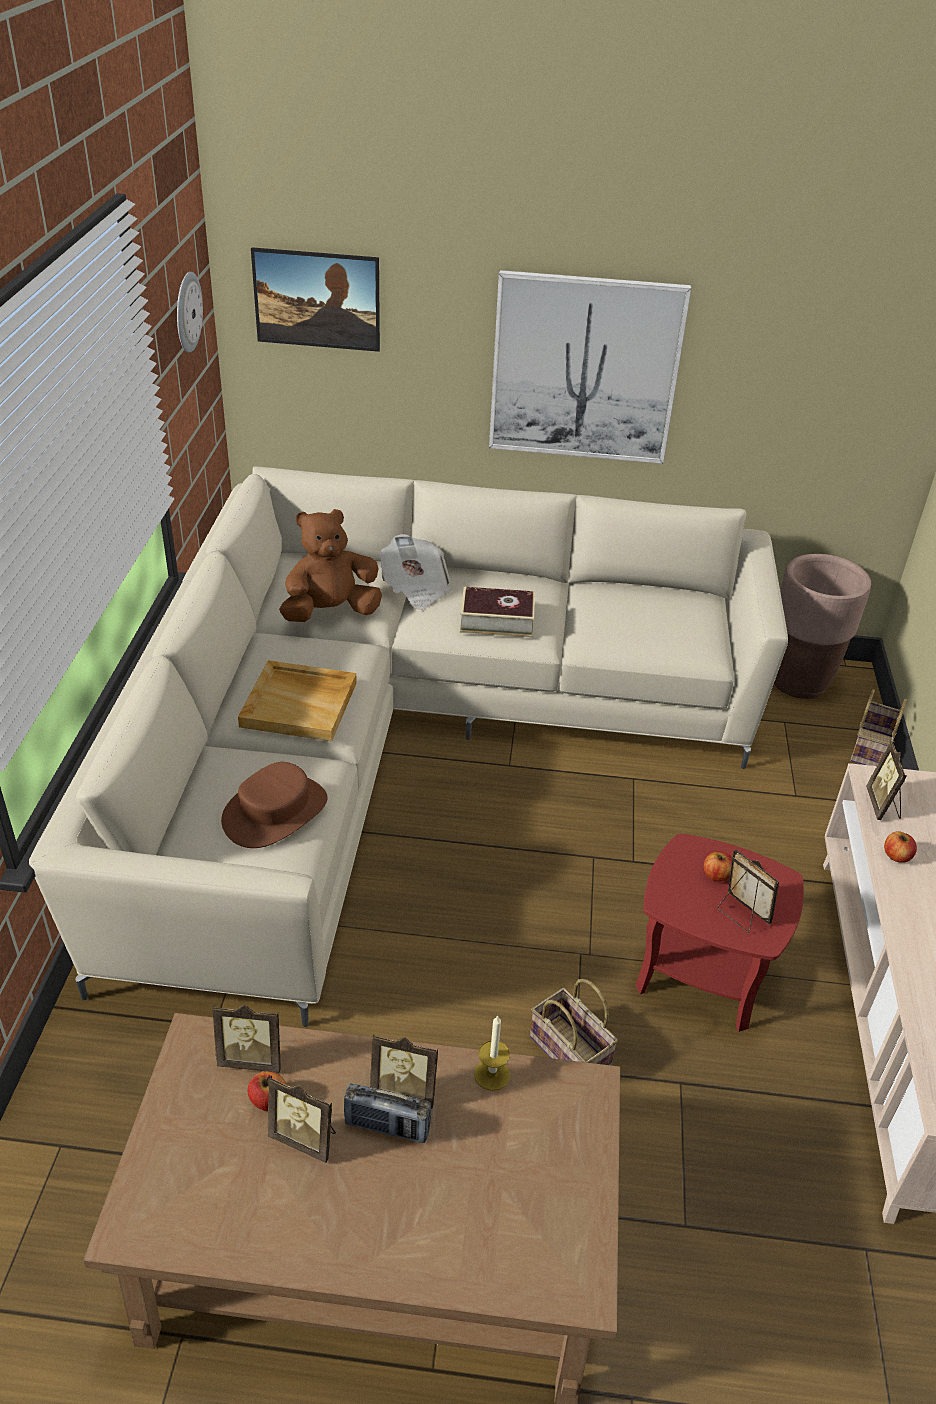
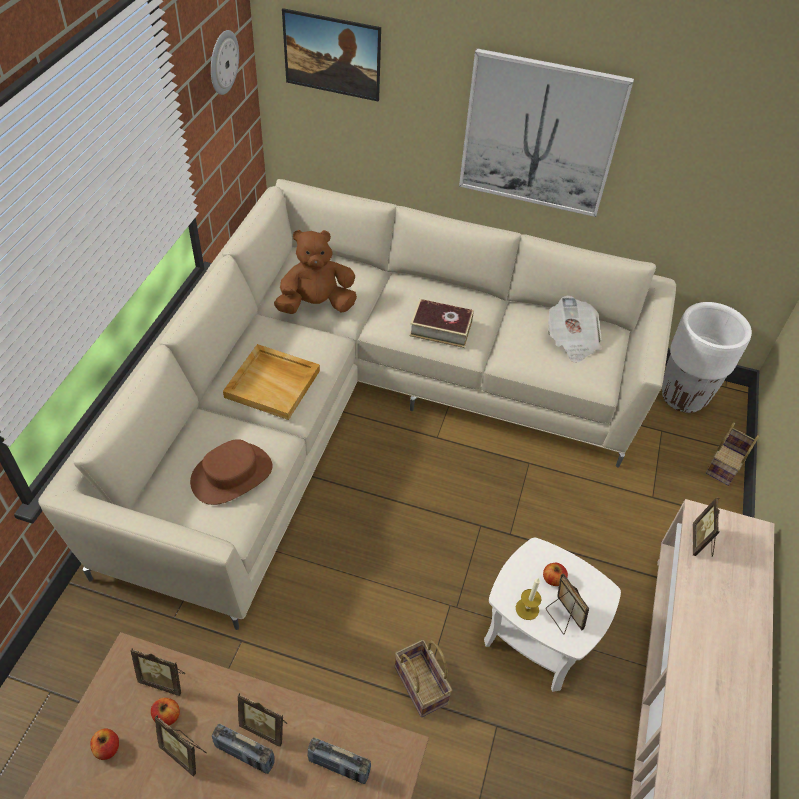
camera: 10 degrees right, 10 degrees up
newspaper [380,534,451,610] -> newspaper moved to [548,296,601,363]
candle [474,1015,510,1091] -> candle moved to [516,578,542,620]
red side table [635,834,804,1032] -> white side table [484,538,621,692]
brown planter [774,554,871,699] -> white planter [662,302,752,413]
apple [884,831,917,863] -> apple moved to [90,728,119,760]
none -> radio [307,737,371,784]

